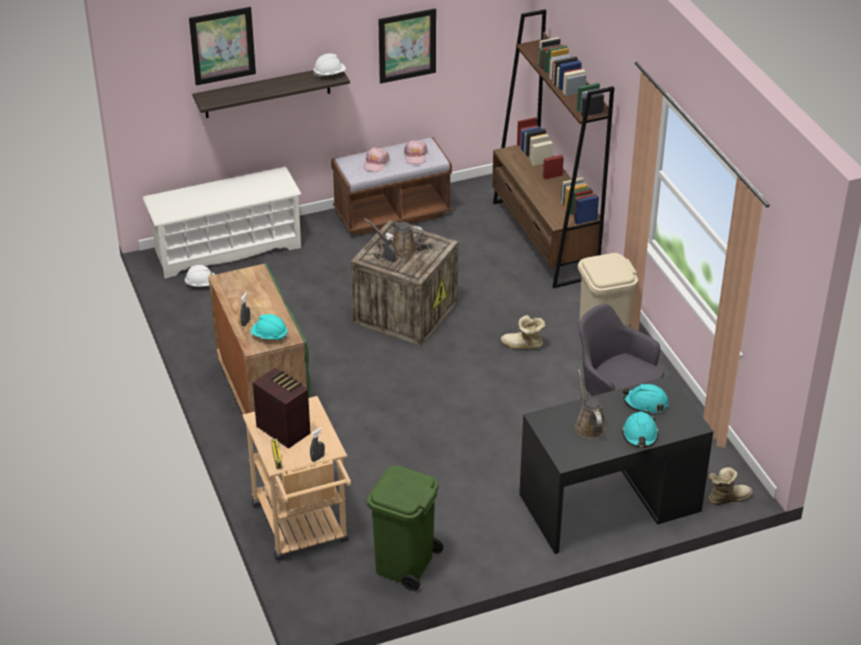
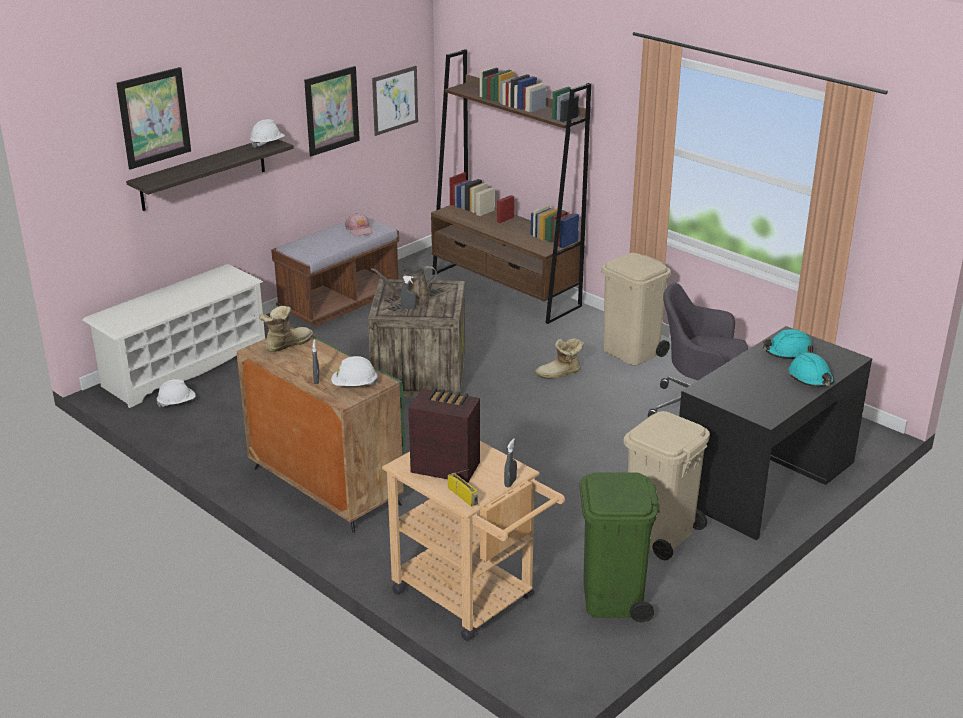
camera: 25 degrees left, 10 degrees down
turquoise hard hat [251,314,288,340] -> white hard hat [331,356,378,386]
pink cap [363,147,389,172] -> none
brown watering can [575,369,606,439] -> none
boot [708,467,753,505] -> boot moved to [259,306,313,352]
none -> picture [372,66,418,136]
none -> beige trash can [624,411,710,560]

